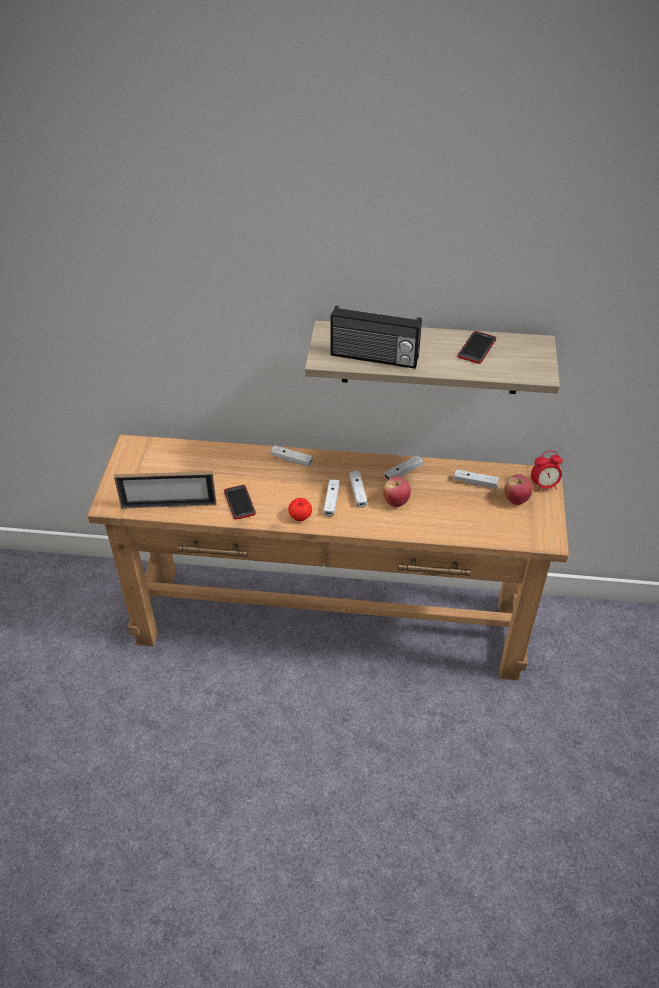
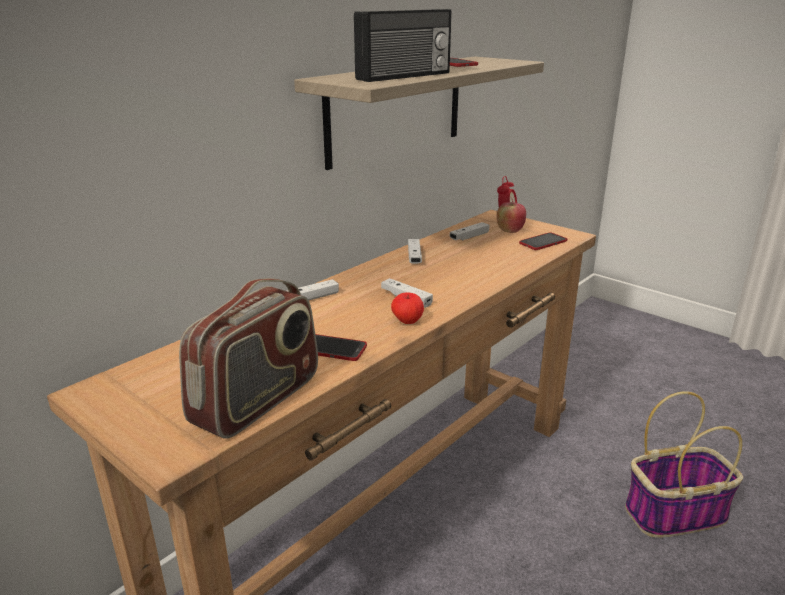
camera: 55 degrees left, 20 degrees down
picture frame [114,471,216,509] -> radio [179,278,318,439]
white game controller [349,471,367,508] -> none
apple [383,477,411,507] -> none
none -> phone [519,232,567,250]
none -> basket [625,391,743,538]

